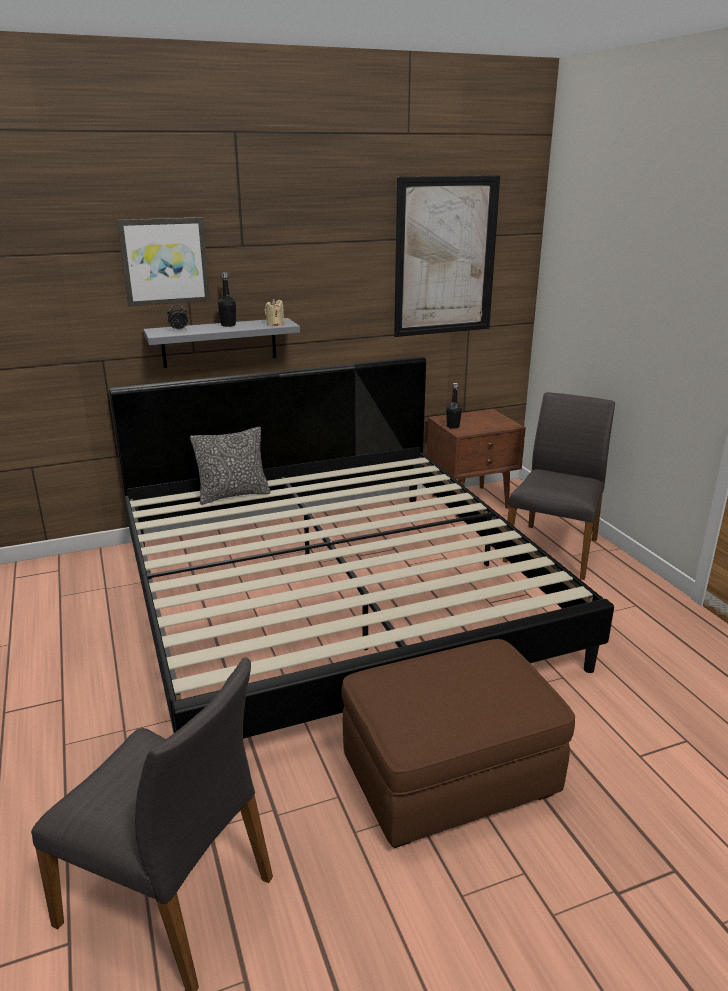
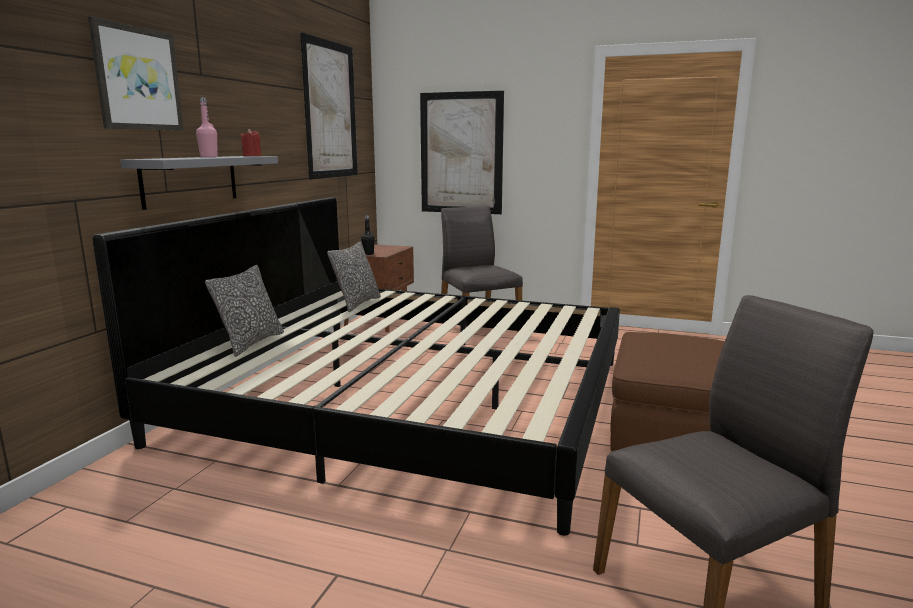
camera: 50 degrees left, 10 degrees down
alarm clock [167,304,188,330] -> none
black bottle [218,272,236,327] -> pink bottle [196,97,218,157]
beige candle [265,299,284,326] -> red candle [241,129,261,156]
none -> pillow [327,241,381,312]
none -> picture [420,90,504,214]

